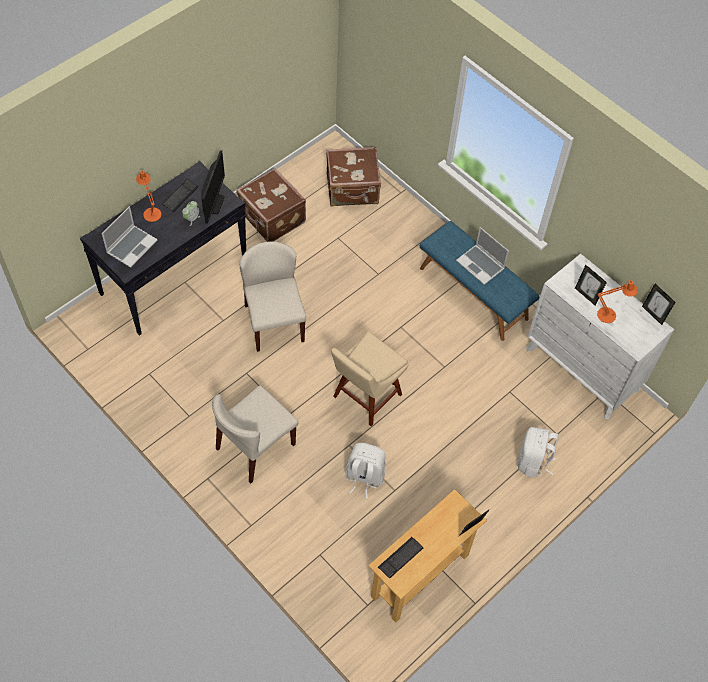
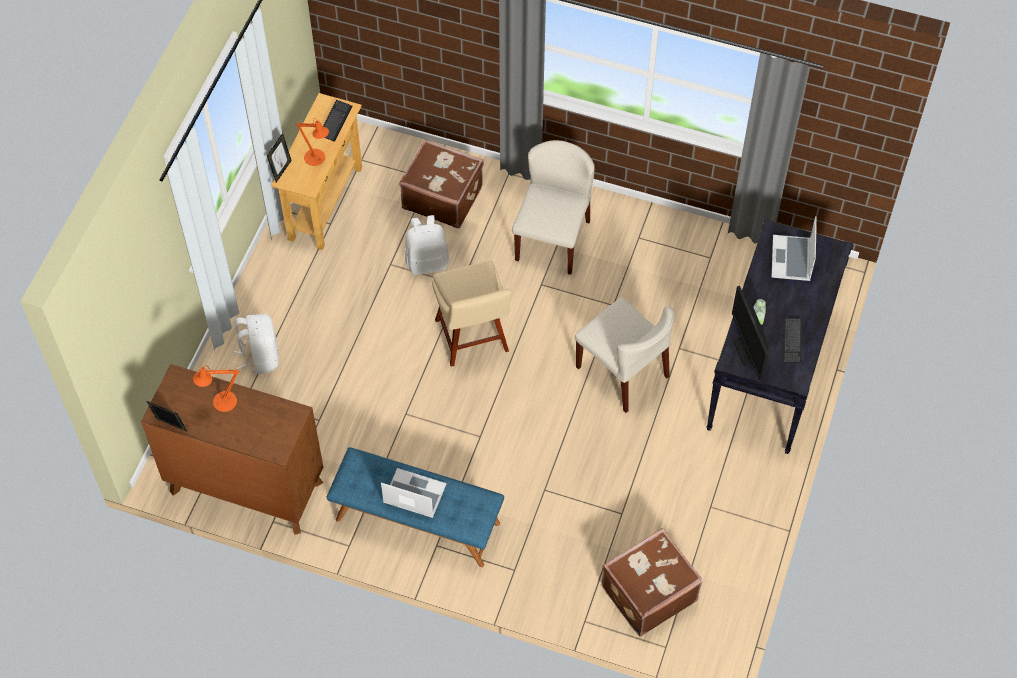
camera: 155 degrees right, 0 degrees up
orange table lamp [136,170,161,222] -> orange table lamp moved to [296,118,329,166]
brown suitcase [236,168,306,242] -> brown suitcase moved to [399,139,484,228]
beige chair [331,332,408,426] -> beige chair turned 150 degrees clockwise [432,260,511,367]
white dresser [526,254,674,419] -> brown dresser [141,364,324,535]
picture frame [575,265,607,305] -> none

